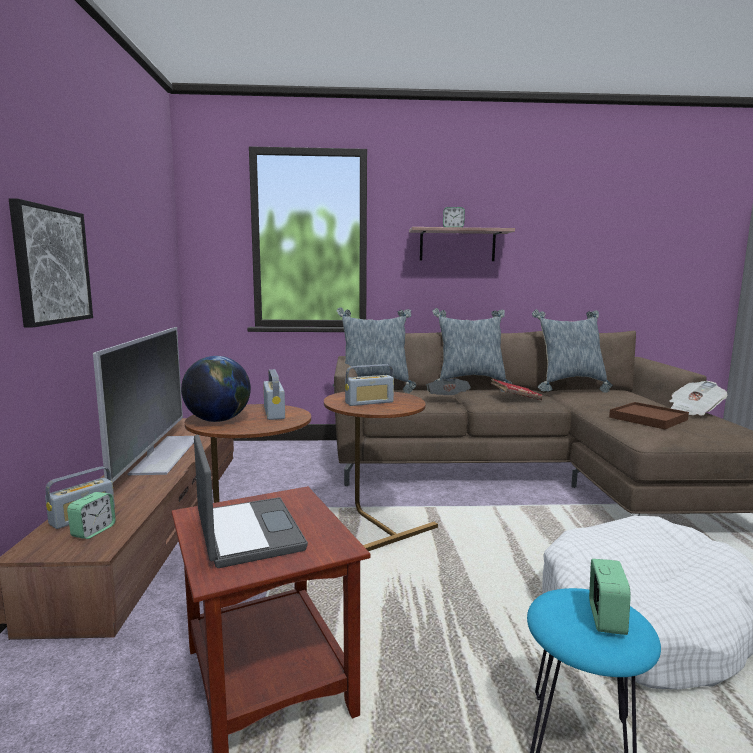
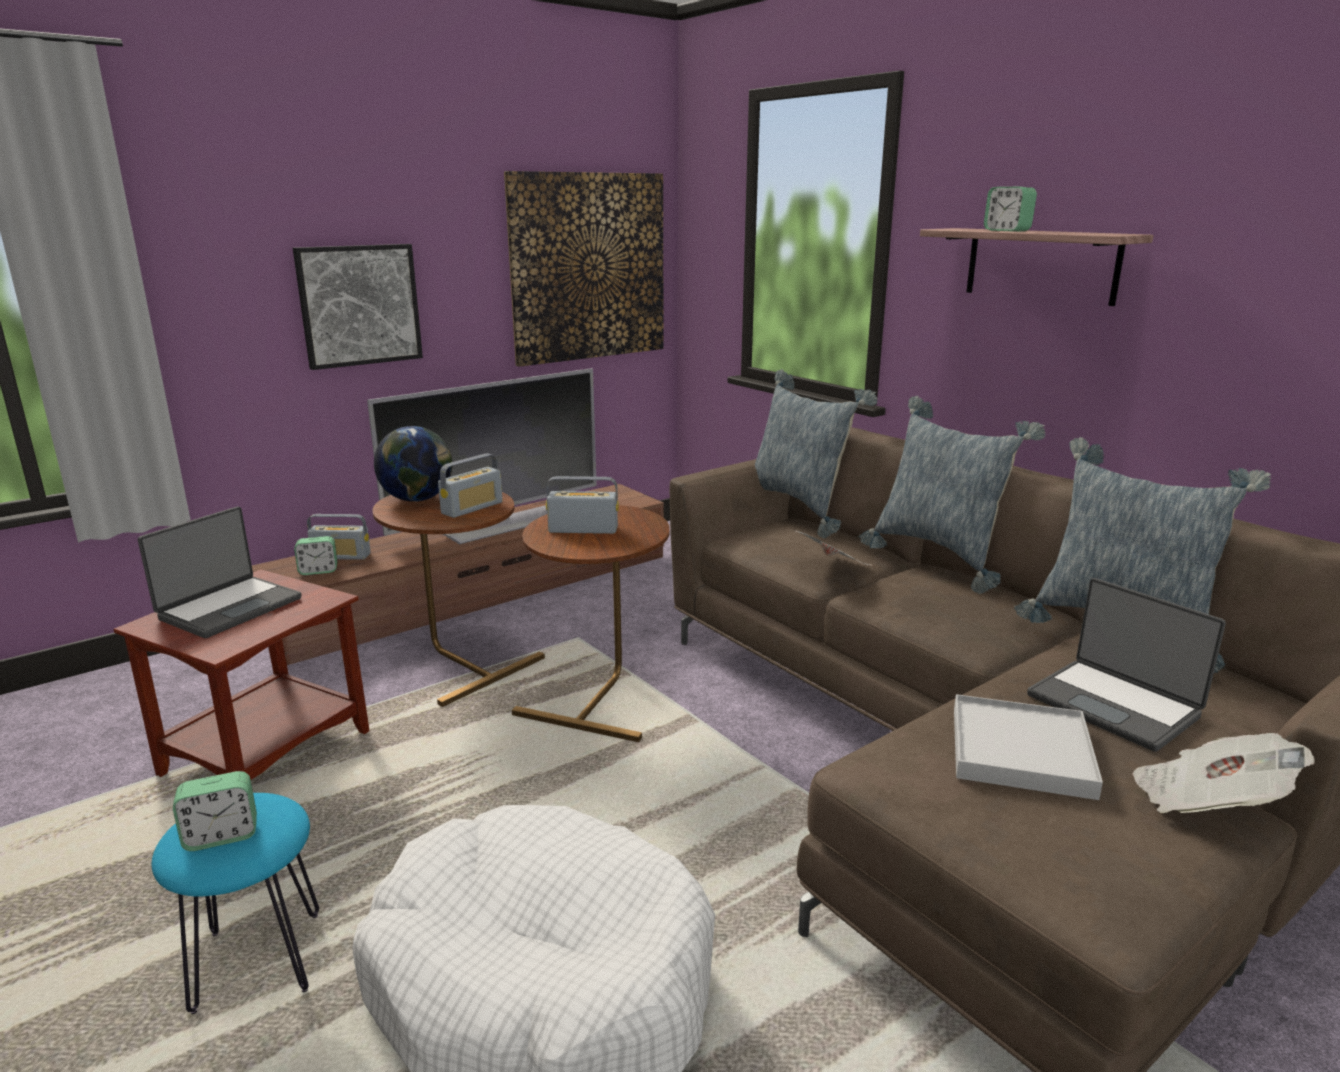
camera: 55 degrees right, 10 degrees up
radio [345,364,394,406] -> radio turned 150 degrees clockwise [546,476,619,534]
red book [491,379,542,400] -> none
brown tray [609,402,689,429] -> white tray [954,694,1103,800]
none -> picture [504,171,664,367]
none -> laptop [1027,578,1226,752]

